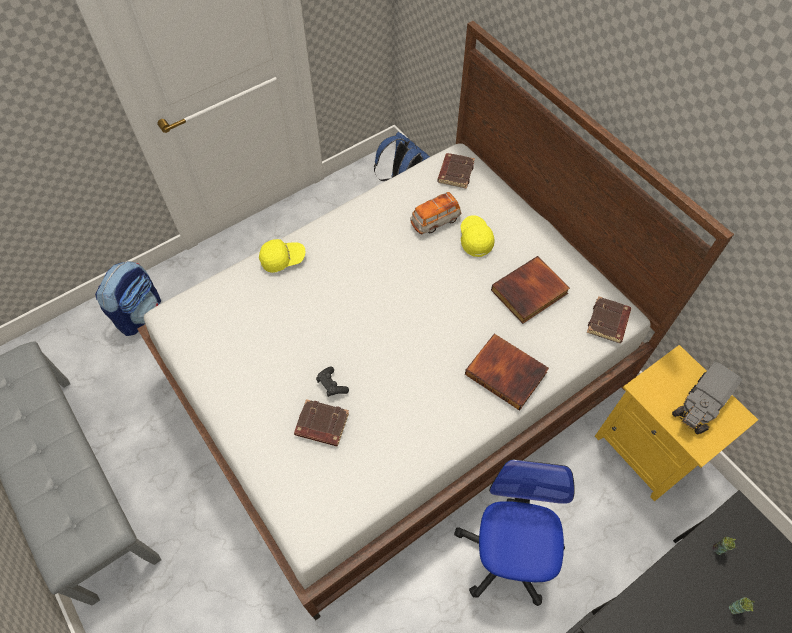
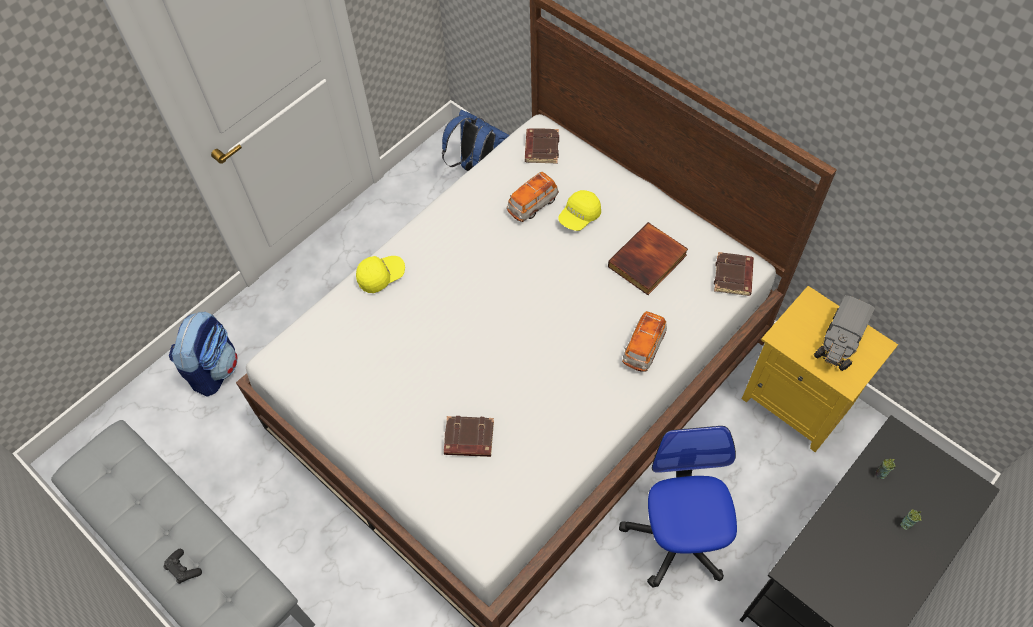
camera: 10 degrees left, 0 degrees up
black game controller [316,366,349,397] -> black game controller moved to [163,549,202,584]
yellow cap [461,215,494,257] -> yellow cap turned 120 degrees counterclockwise [558,190,601,231]
book [465,334,549,411] -> toy car [622,311,667,372]

